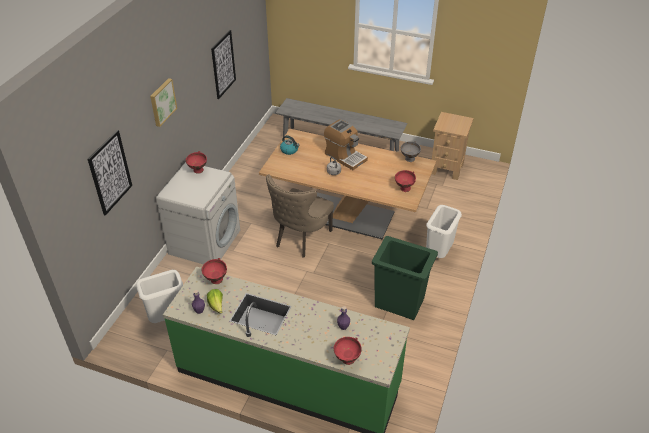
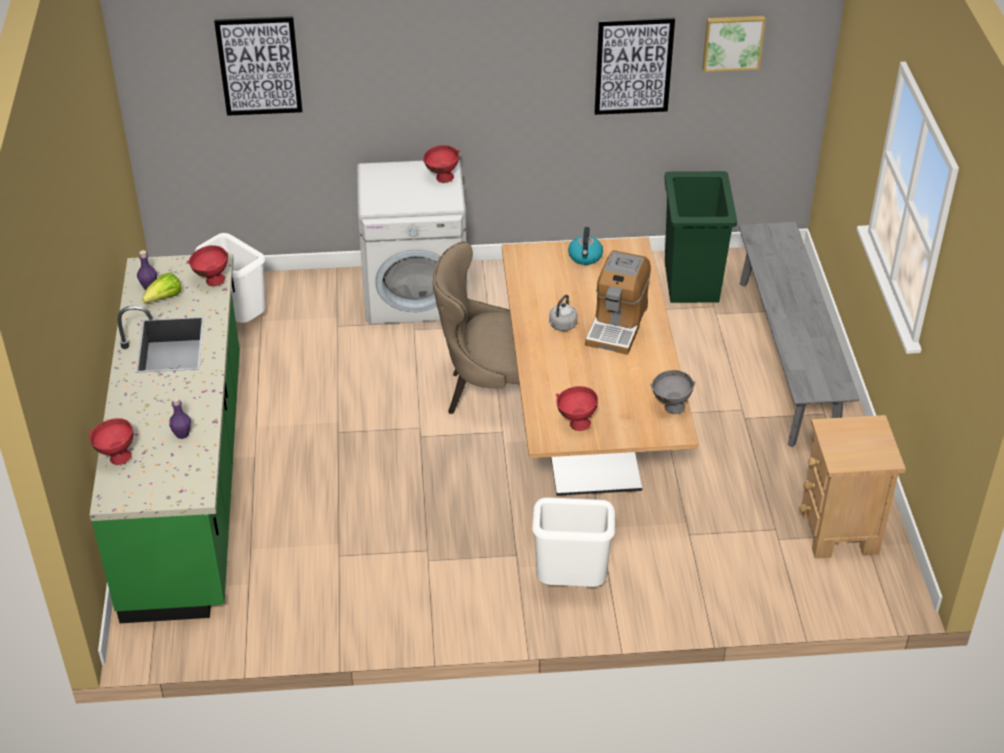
camera: 65 degrees right, 0 degrees up
picture [150,78,177,127] -> picture moved to [702,16,766,72]
green trash can [372,236,438,320] -> green trash can moved to [664,171,737,303]

